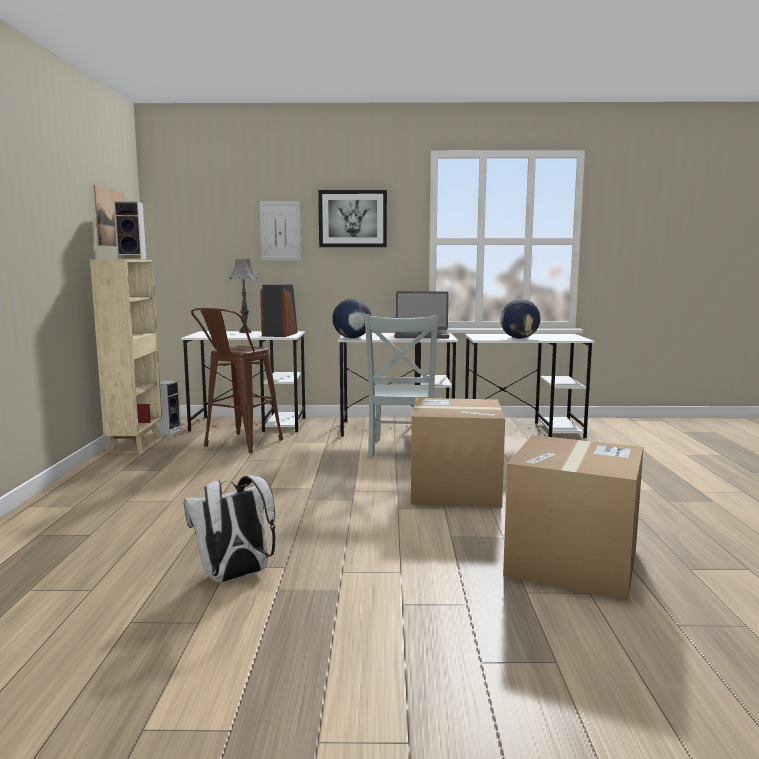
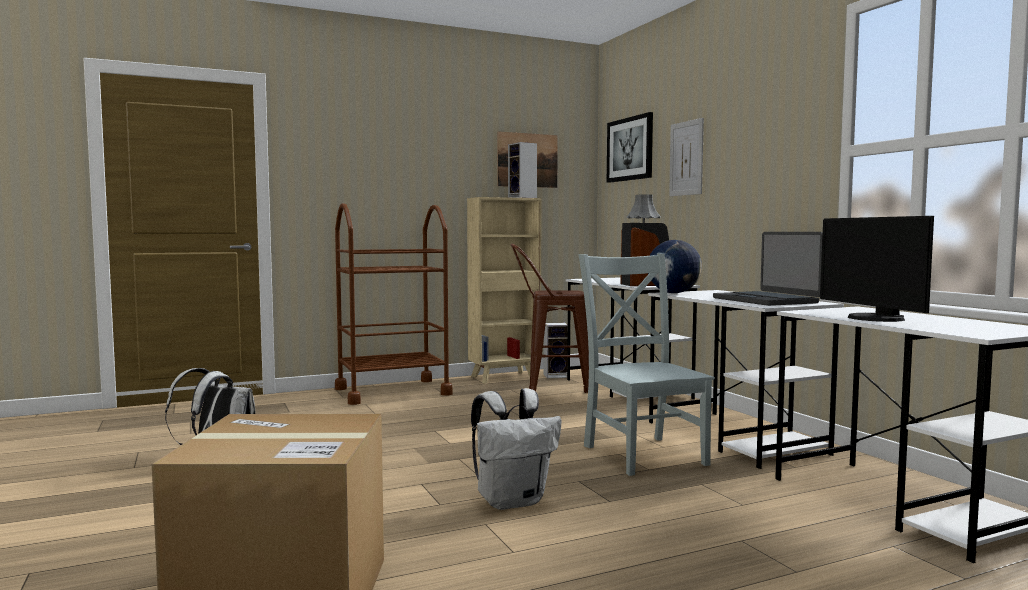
camera: 65 degrees right, 5 degrees down
picture [318,190,387,247] -> picture moved to [607,112,653,183]
grey chair [364,315,438,458] -> grey chair turned 90 degrees clockwise [578,253,715,476]
cardboard box [411,398,505,508] -> white backpack [471,388,561,510]
globe [500,299,540,339] -> monitor [820,216,934,322]
none -> brown cart [335,203,453,405]

